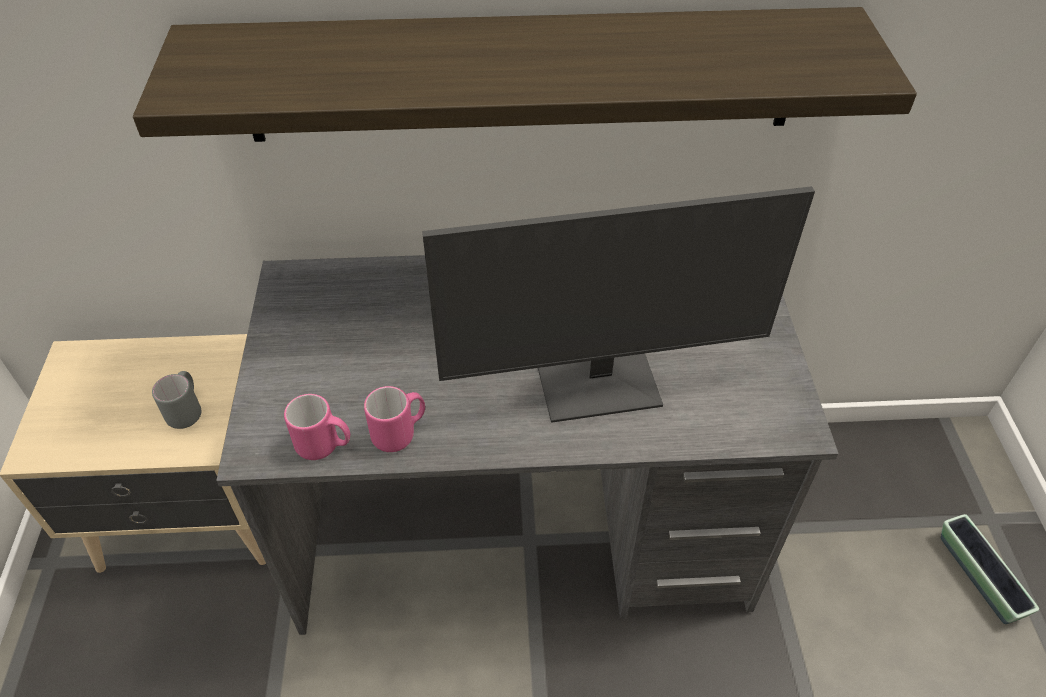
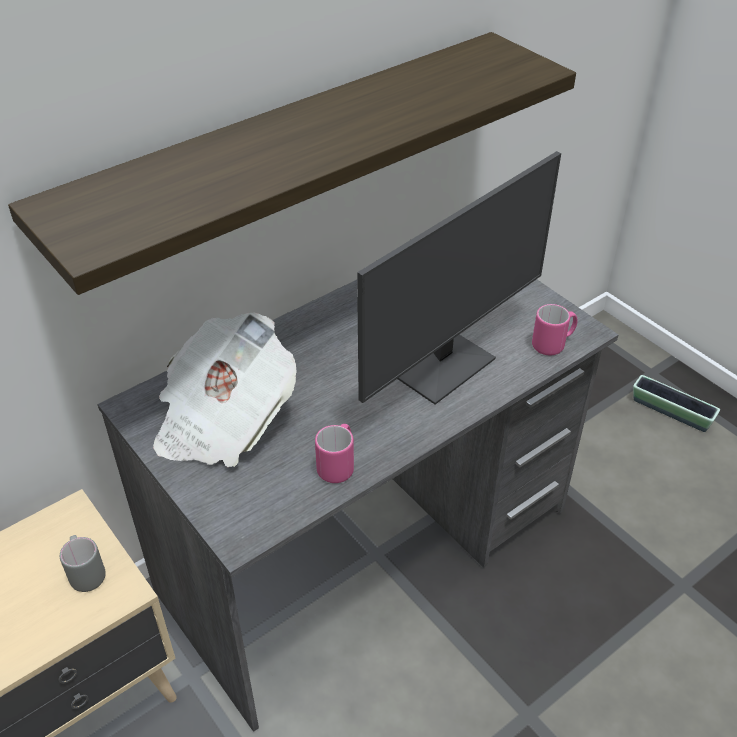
camera: 35 degrees left, 5 degrees down
pink mug [284,394,350,460] -> pink mug moved to [532,304,578,355]
none -> newspaper [153,312,296,467]

